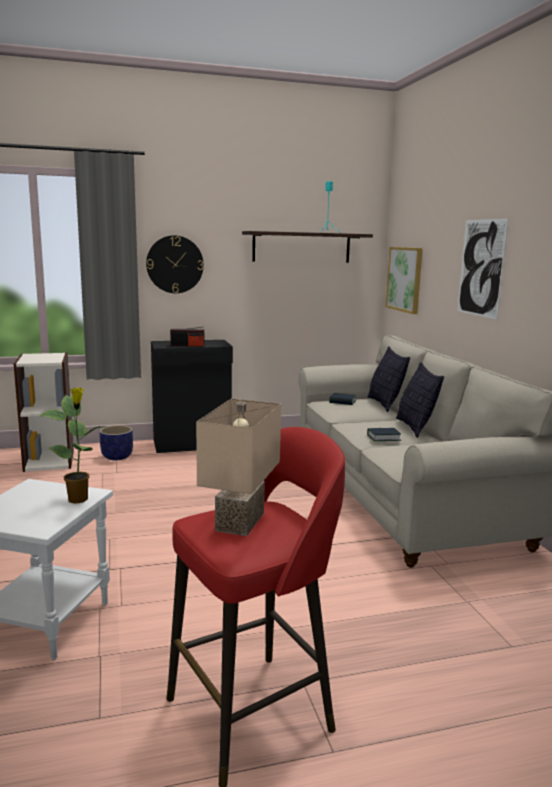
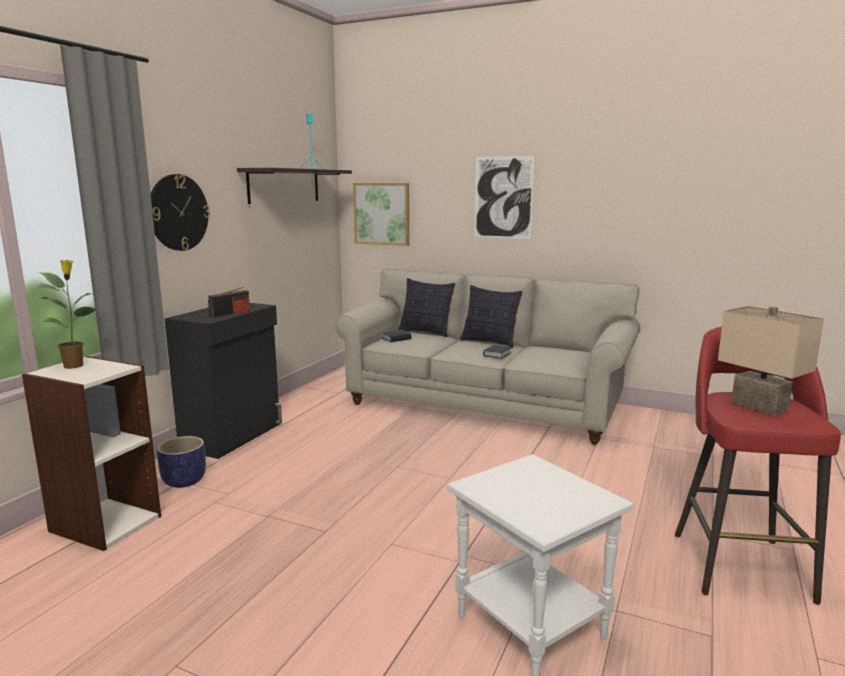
camera: 50 degrees left, 0 degrees up
potted plant [39,387,102,503] -> potted plant moved to [34,260,98,369]

